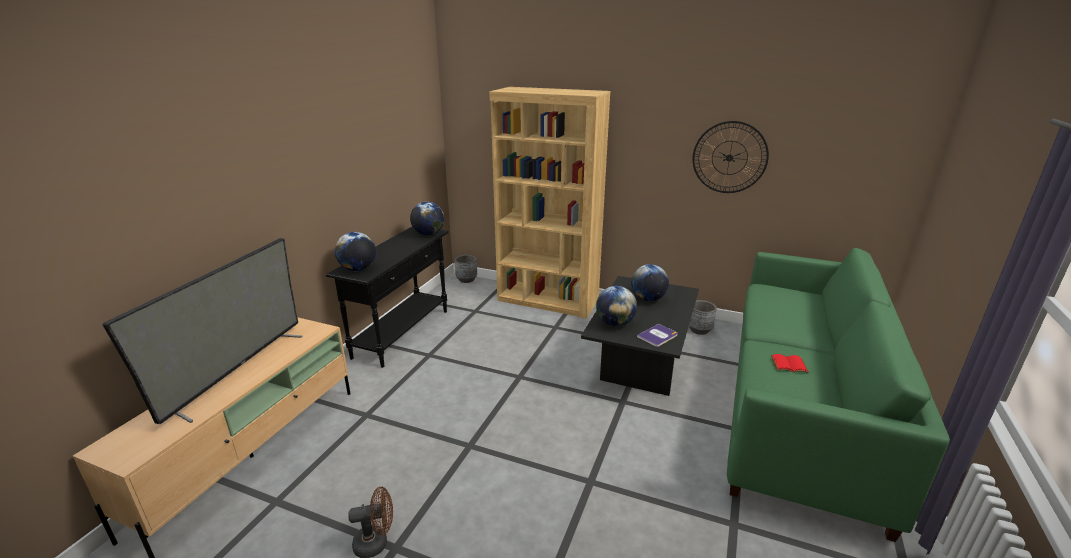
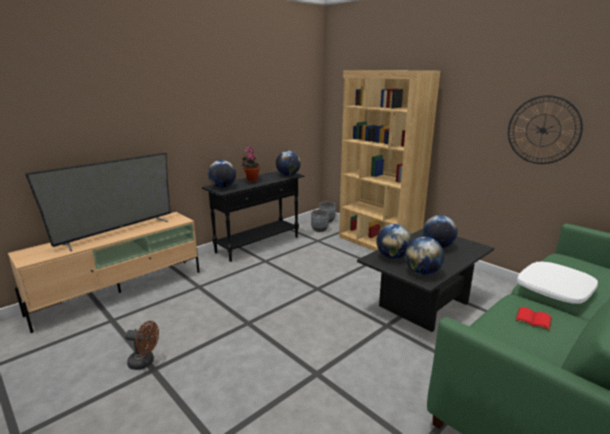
camera: 25 degrees right, 5 degrees down
book [637,324,678,347] -> globe [405,237,444,275]
grey planter [689,300,717,335] -> grey planter moved to [311,209,329,232]
none -> potted plant [241,146,260,183]
none -> white pillow [517,261,598,304]

